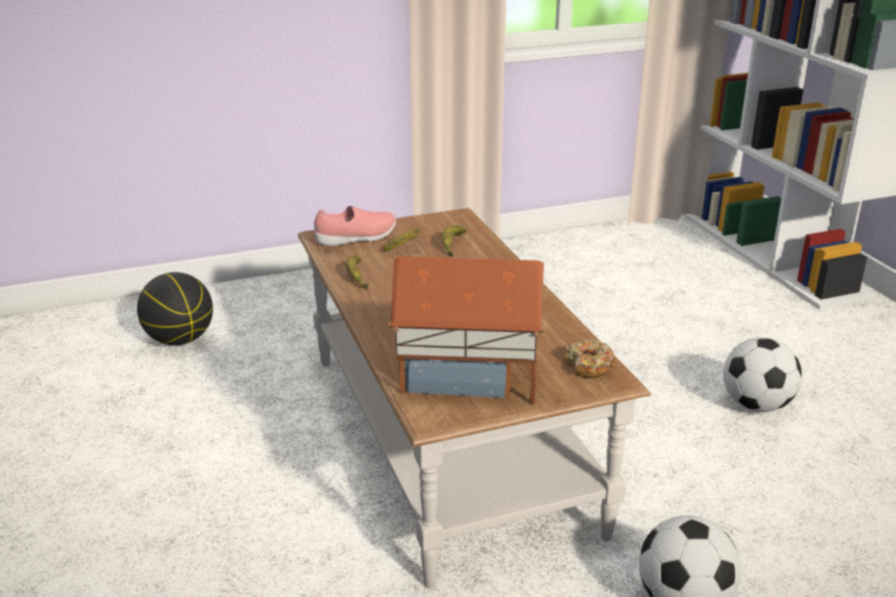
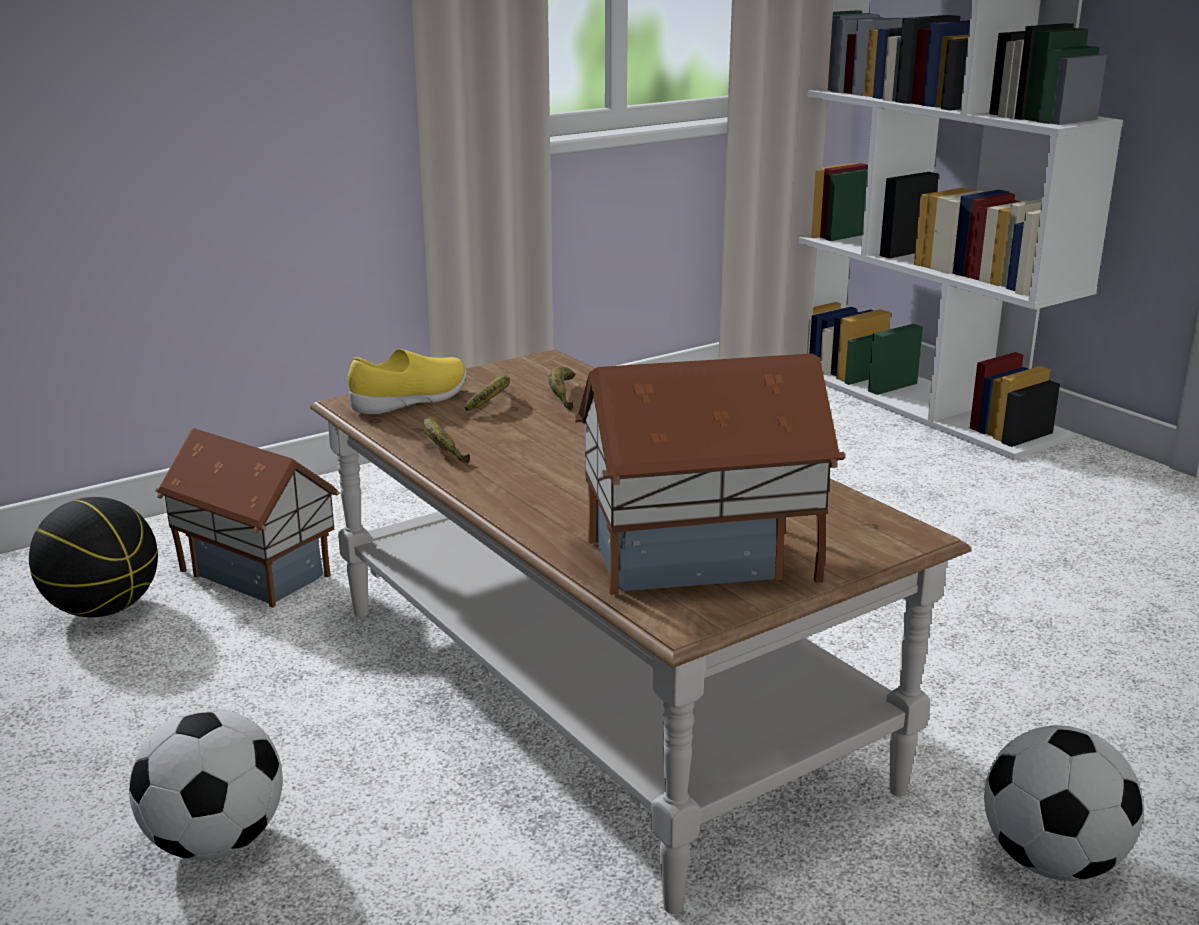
camera: 15 degrees left, 5 degrees down
pink shoe [314,206,396,246] -> yellow shoe [348,349,467,414]
donut [564,340,616,378] -> none
football [723,337,802,412] -> football moved to [129,709,283,860]
none -> toy house [155,428,339,608]

